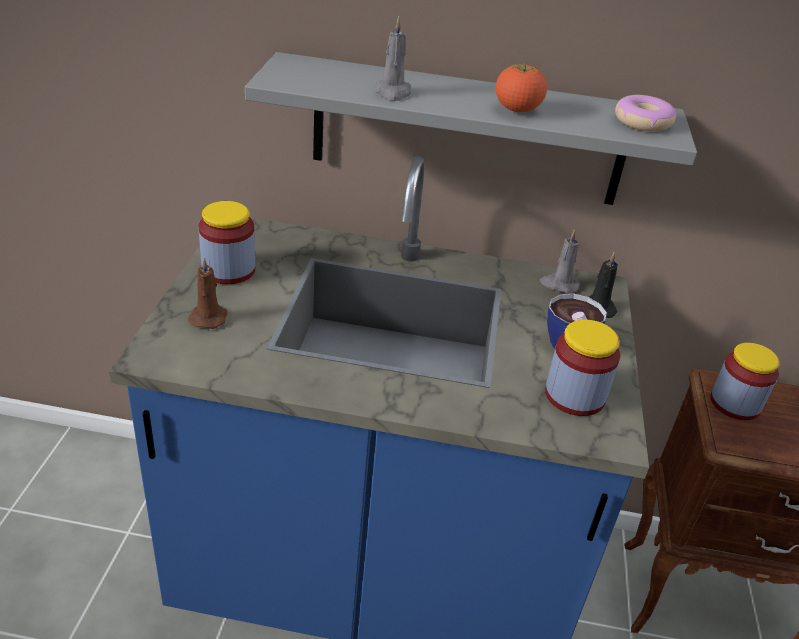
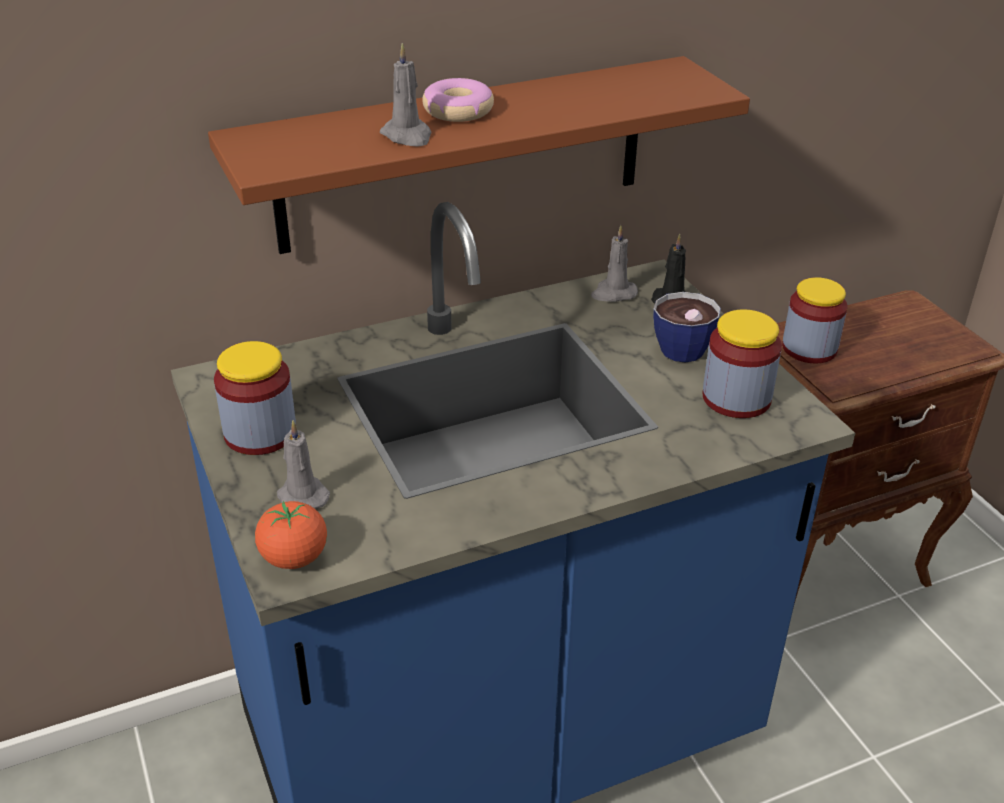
camera: 30 degrees left, 0 degrees up
brown candle [188,257,227,329] -> grey candle [277,420,330,509]
grey shelf [245,52,697,205] -> brown shelf [208,56,750,254]
tomato [496,62,547,112] -> tomato moved to [255,501,327,569]
donut [615,95,677,132] -> donut moved to [422,78,494,122]

